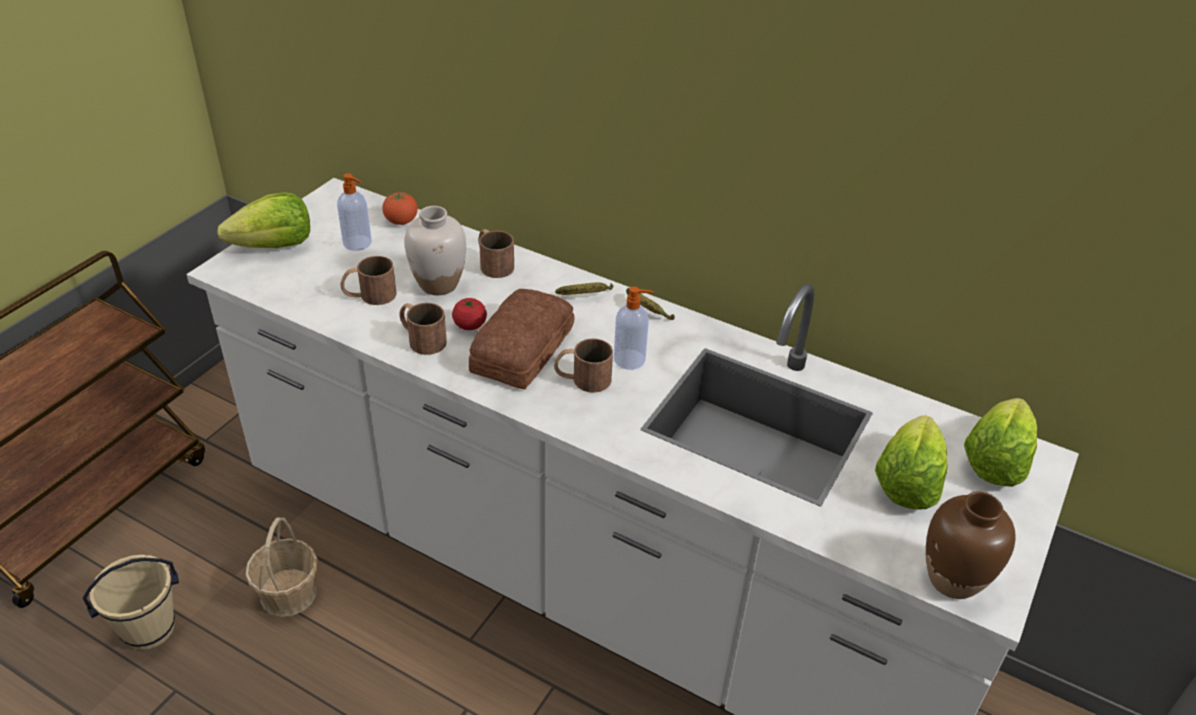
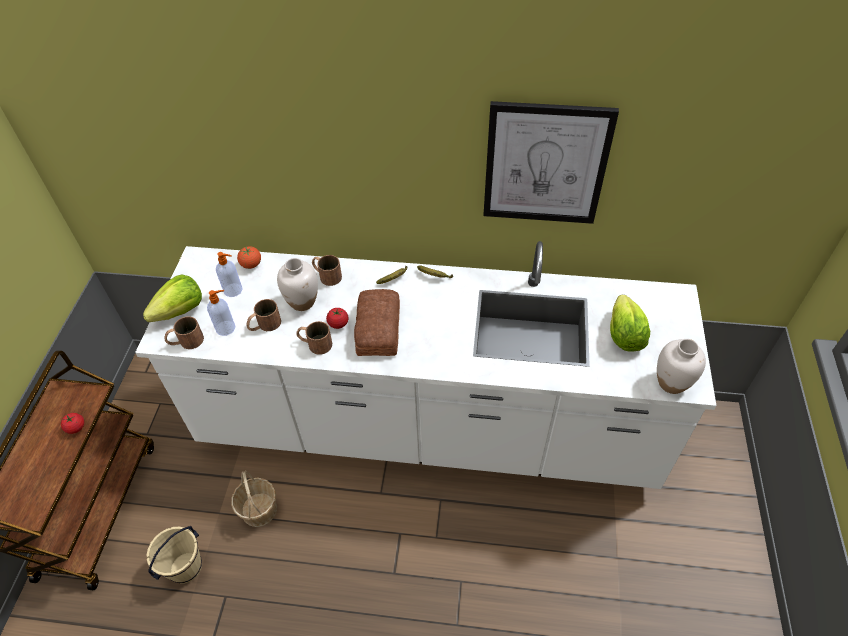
camera: 20 degrees left, 10 degrees up
brown mug [554,338,613,393] -> brown mug moved to [164,316,204,349]
soap dispenser [614,287,654,370] -> soap dispenser moved to [207,290,235,336]
brown vase [926,492,1016,599] -> white vase [657,339,706,394]
lettuce [964,398,1037,487] -> none
none -> tomato [61,413,84,434]
none -> picture [483,101,619,224]

